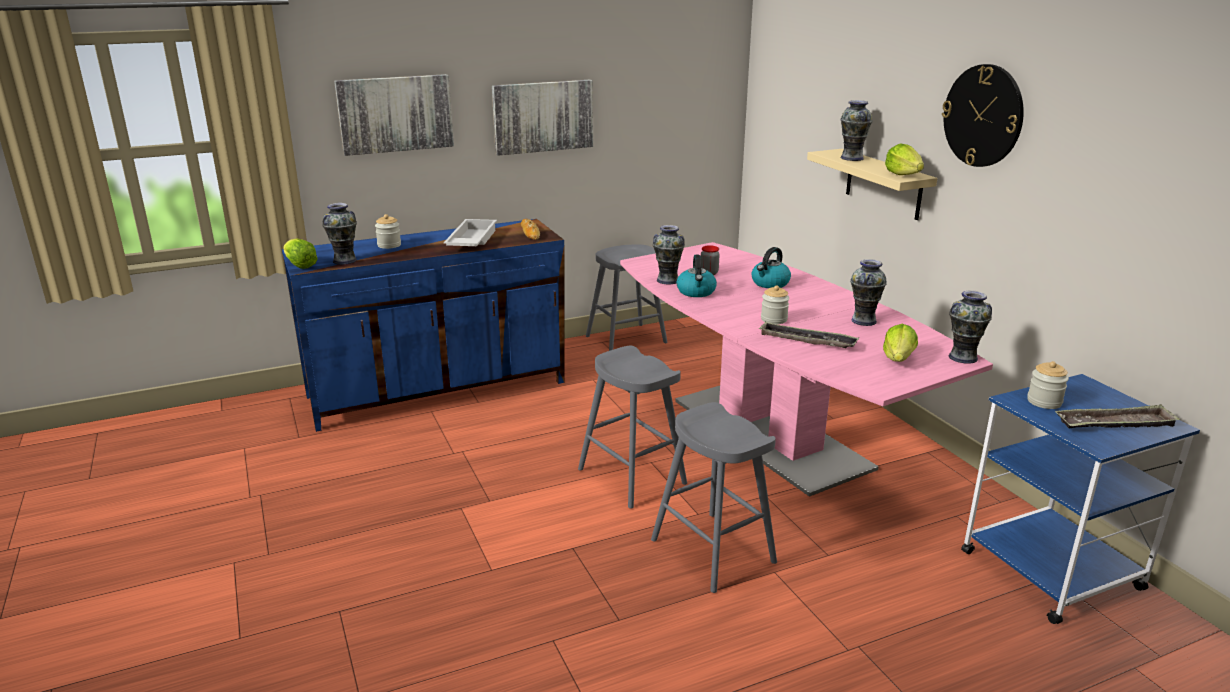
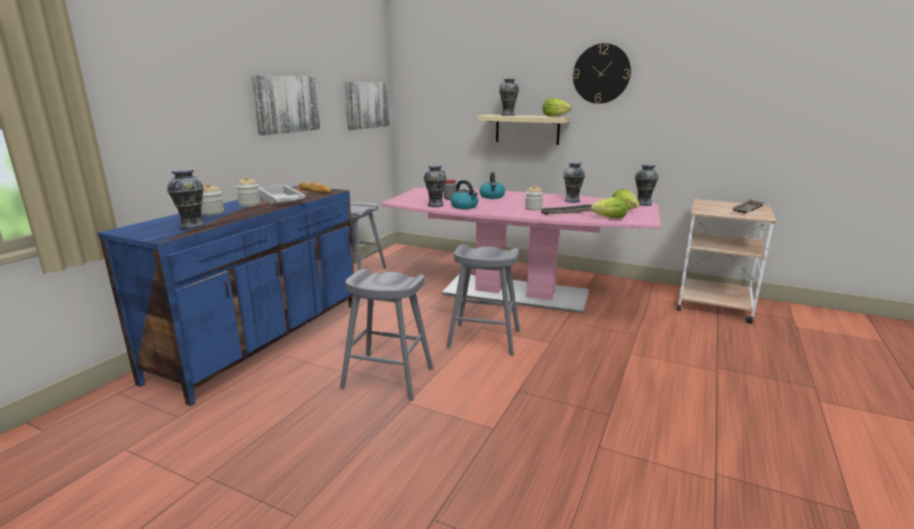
camera: 40 degrees left, 5 degrees down
lettuce [283,239,318,269] -> lettuce moved to [591,197,628,219]
picture [334,74,454,156] -> picture moved to [345,82,390,130]
grey stool [651,402,777,593] -> grey stool moved to [340,269,433,401]
blue cart [961,374,1200,624] -> beige cart [676,199,776,324]
jar [1027,361,1069,409] -> jar moved to [236,176,261,206]

